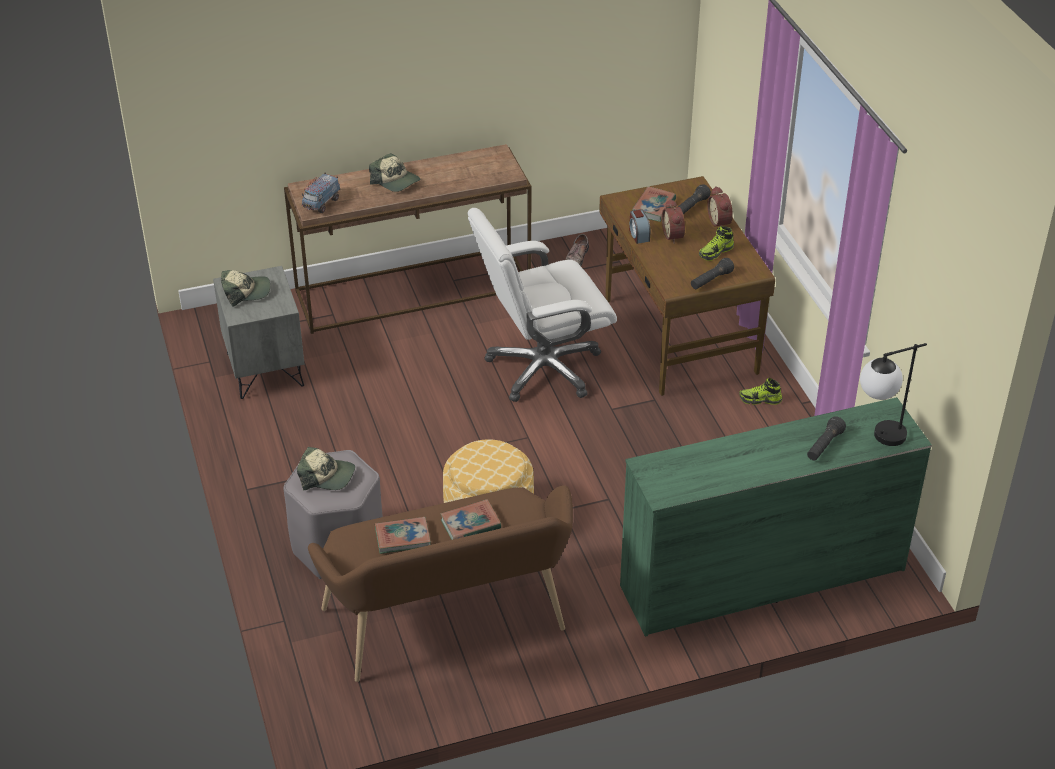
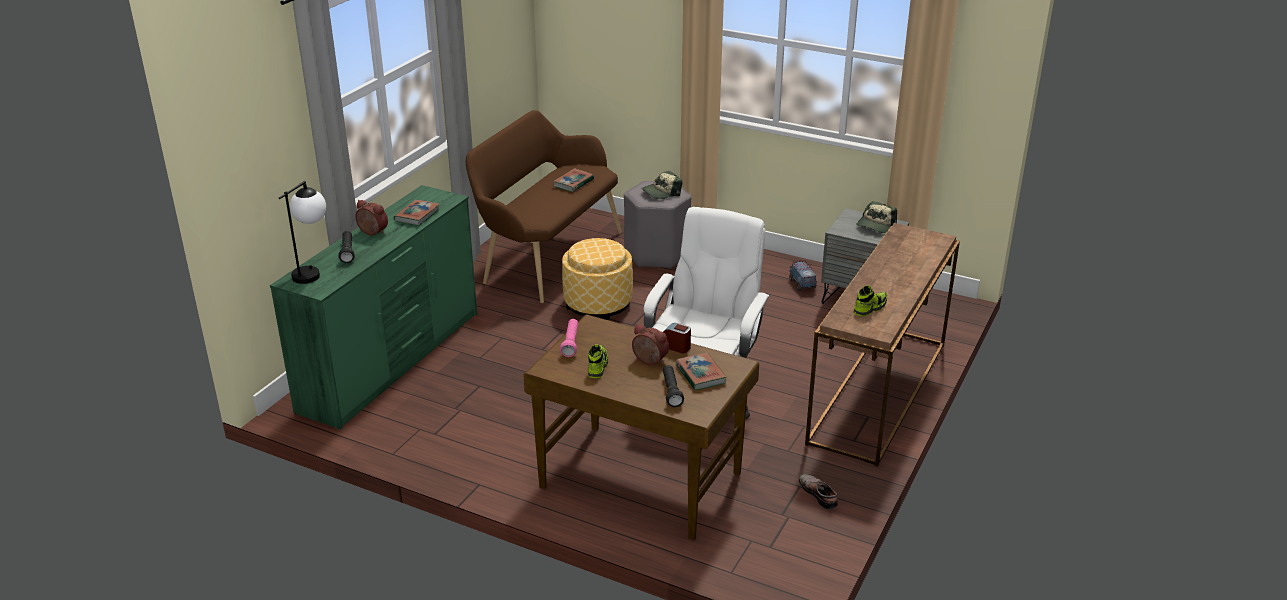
camera: 135 degrees right, 10 degrees down
toy truck [302,173,340,213] -> toy truck moved to [789,260,817,291]
cap [369,153,420,192] -> none
book [440,499,501,540] -> book moved to [394,199,440,226]
black flashlight [691,258,734,289] -> pink flashlight [560,319,578,357]
alarm clock [707,186,733,226] -> alarm clock moved to [355,200,388,235]
shoe [739,378,782,405] -> shoe moved to [853,285,887,317]

